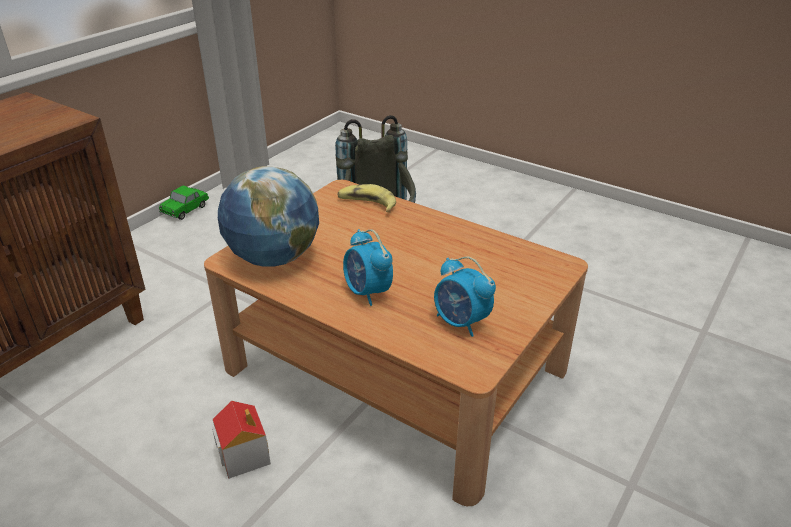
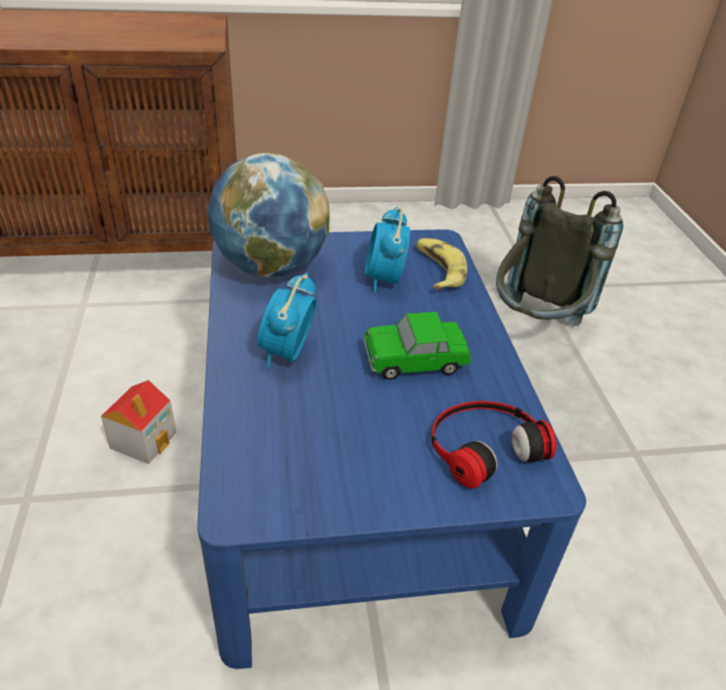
camera: 45 degrees right, 5 degrees up
toy car [159,185,209,220] -> toy car moved to [363,312,472,380]
brown coffee table [204,180,588,506] -> blue coffee table [197,229,586,669]
alarm clock [434,257,496,337] -> alarm clock moved to [365,207,410,292]
none -> headphones [431,401,556,488]

